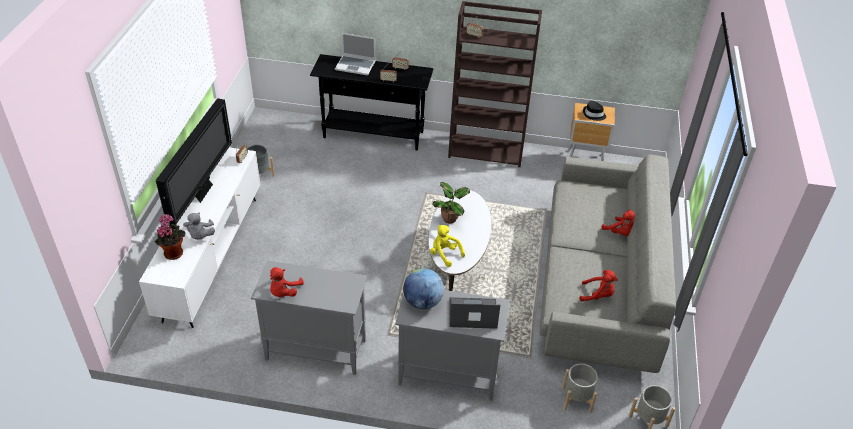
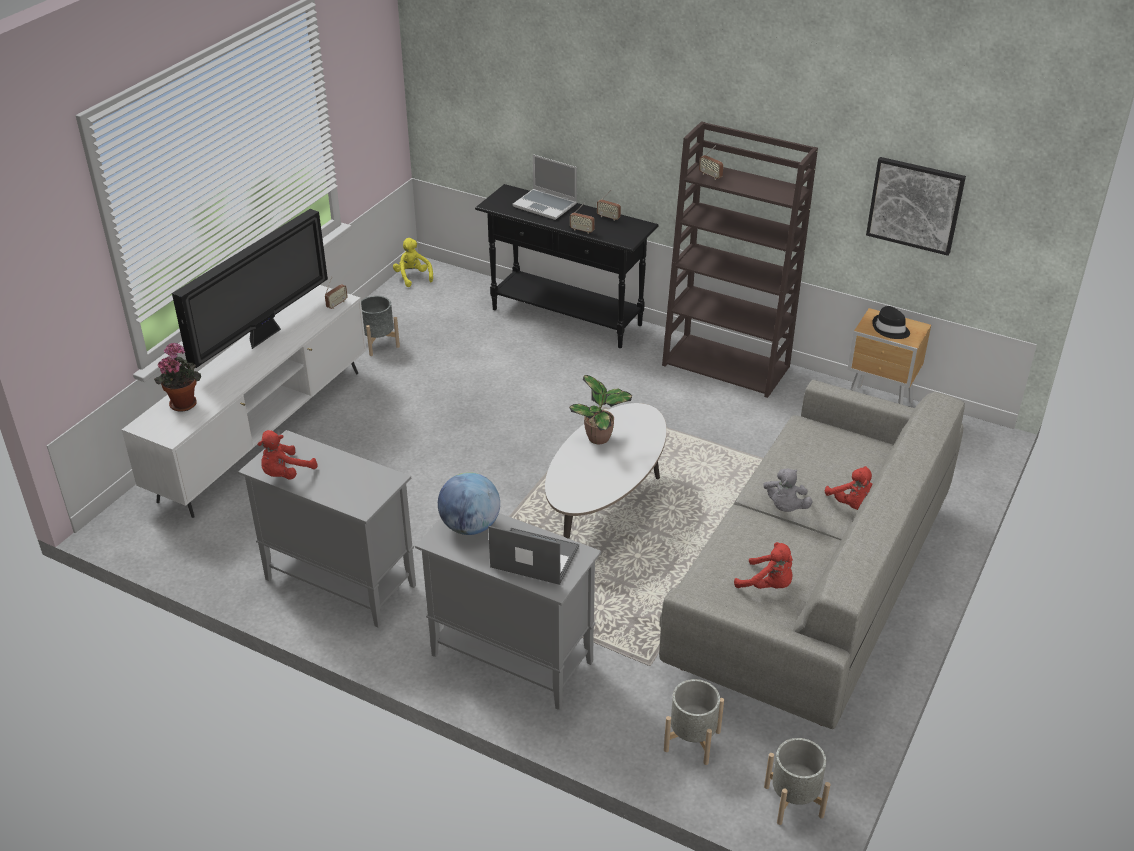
camera: 20 degrees right, 5 degrees down
grey plush toy [183,212,215,240] -> grey plush toy moved to [763,468,812,512]
yellow plush toy [430,225,465,267] -> yellow plush toy moved to [393,238,433,287]
none -> picture [866,157,966,256]

